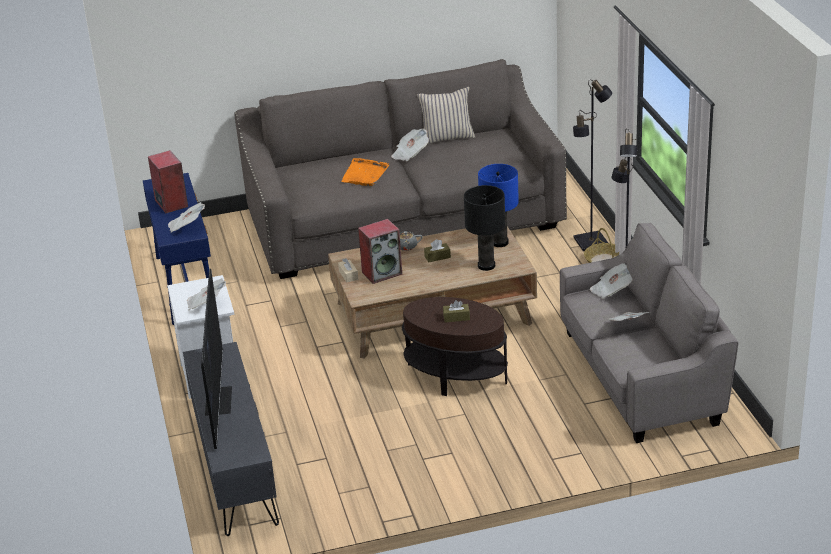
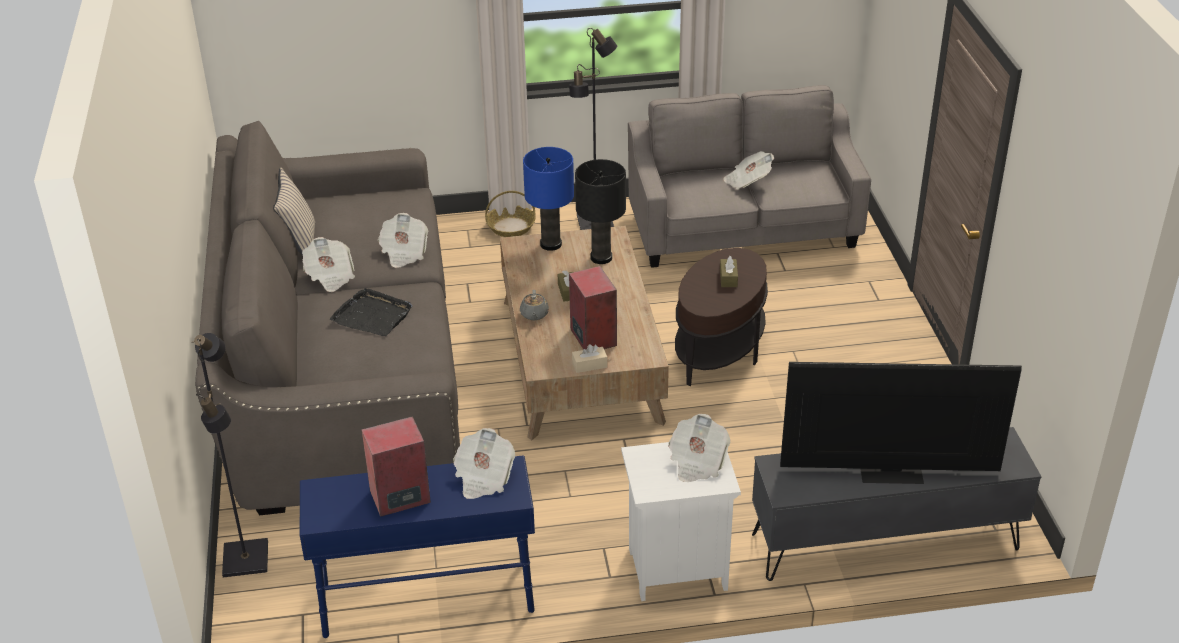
camera: 85 degrees left, 5 degrees up
orange tray [341,158,389,186] -> black tray [330,288,412,336]
black floor lamp [573,79,613,251] -> black floor lamp moved to [192,333,268,577]
newspaper [590,263,633,299] -> newspaper moved to [378,213,428,268]

